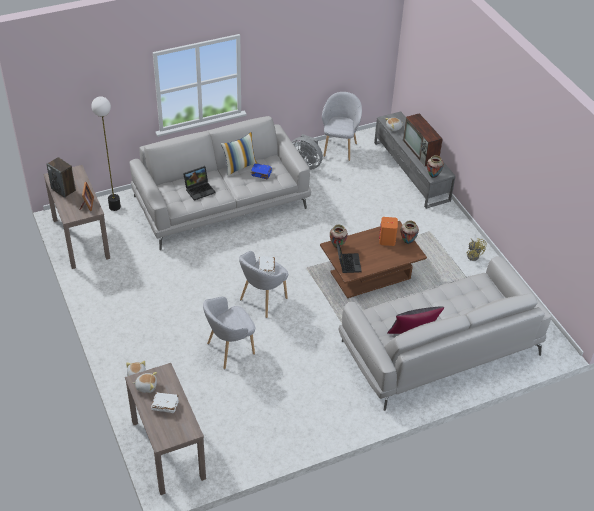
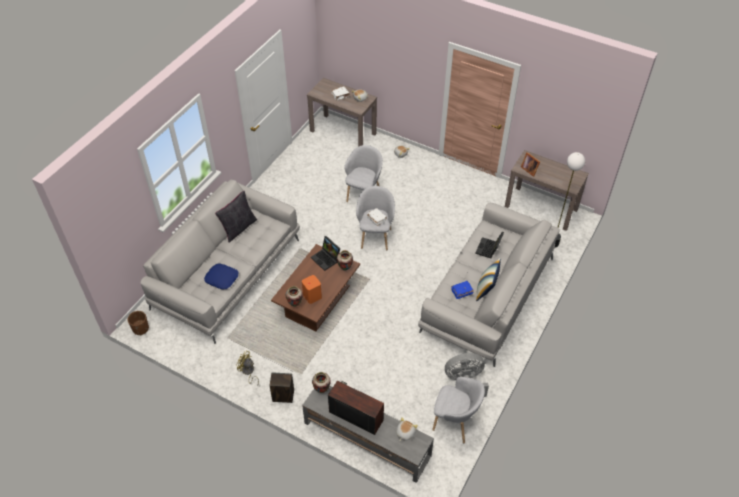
camera: 145 degrees right, 5 degrees up
speaker [46,157,76,198] -> speaker moved to [269,372,294,403]
grey armchair [322,92,362,161] -> grey armchair turned 45 degrees counterclockwise [432,377,485,443]
none -> brown planter [127,311,149,335]
none -> blue pillow [204,263,239,289]

